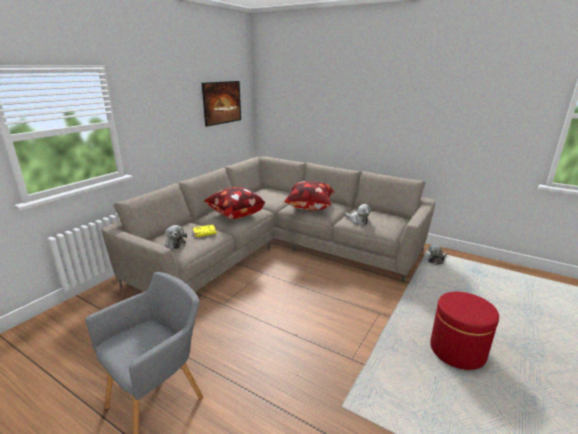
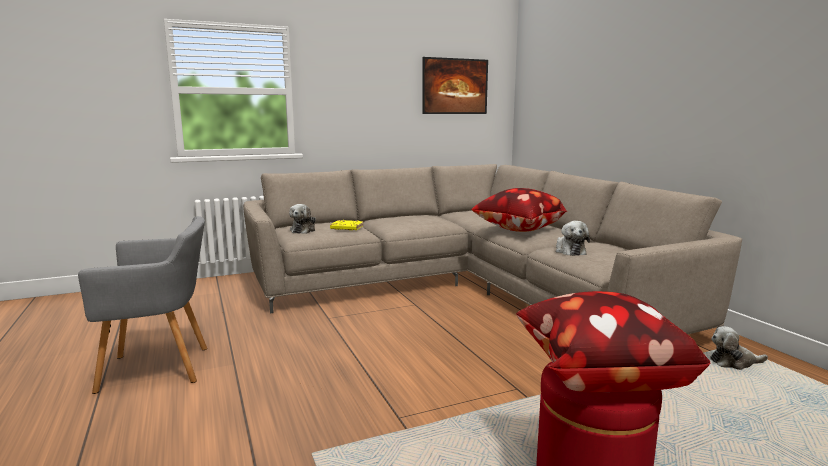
camera: 35 degrees right, 10 degrees down
pillow [204,187,265,219] -> pillow moved to [516,291,711,392]

